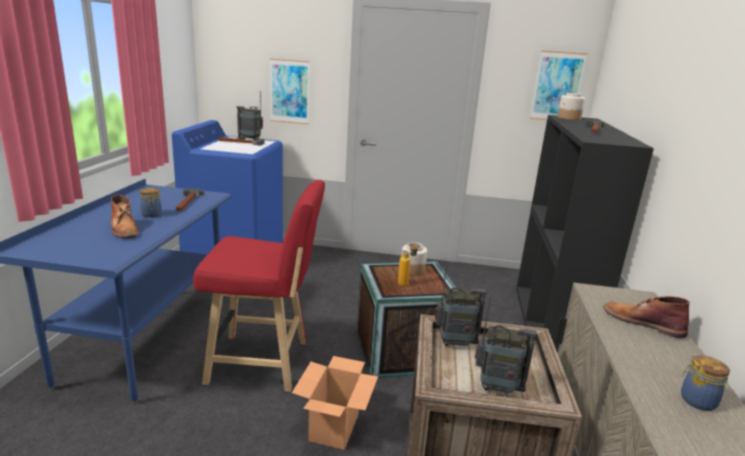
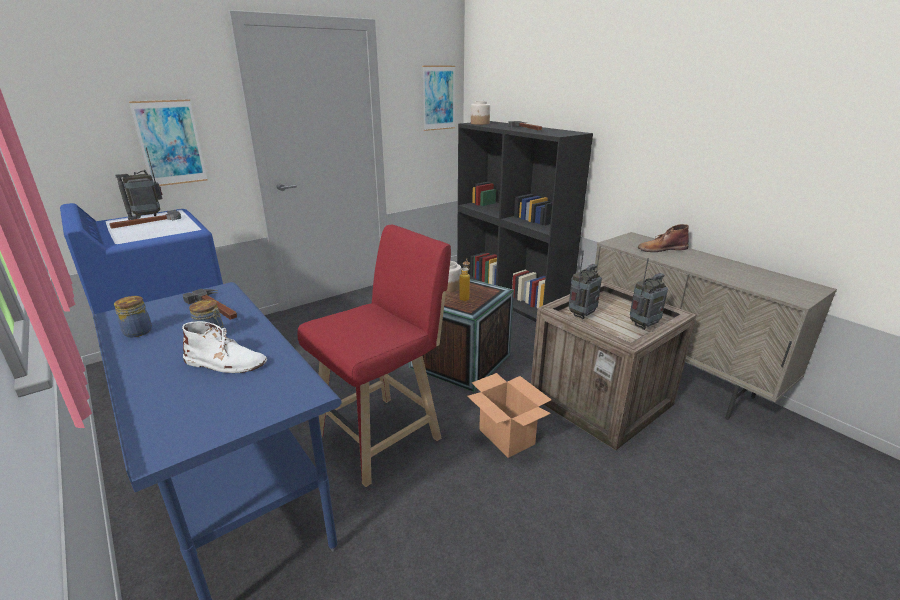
camera: 45 degrees left, 5 degrees up
brown boot [111,195,139,238] -> white boot [182,321,267,373]
jar [681,355,730,411] -> jar moved to [114,296,152,337]

